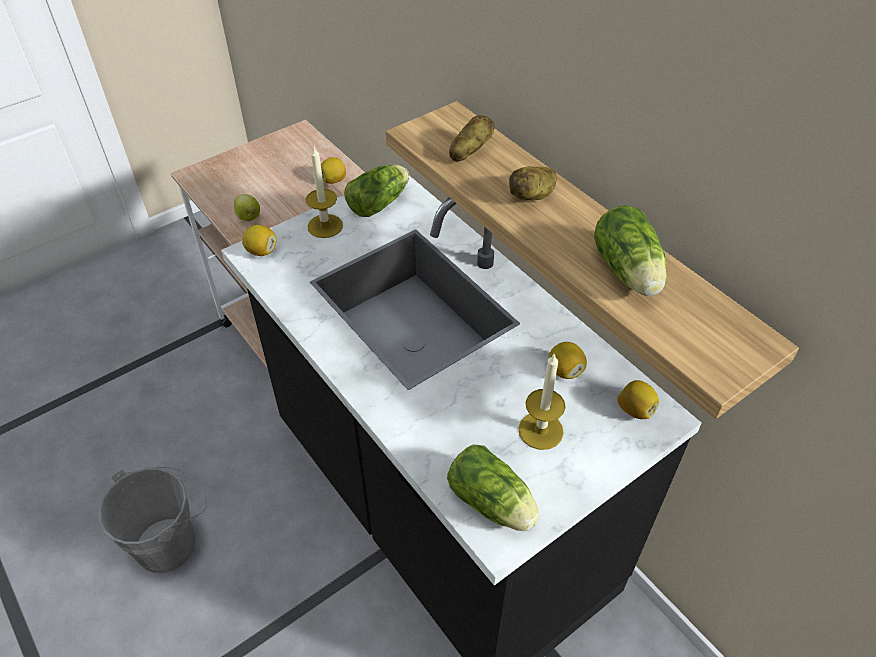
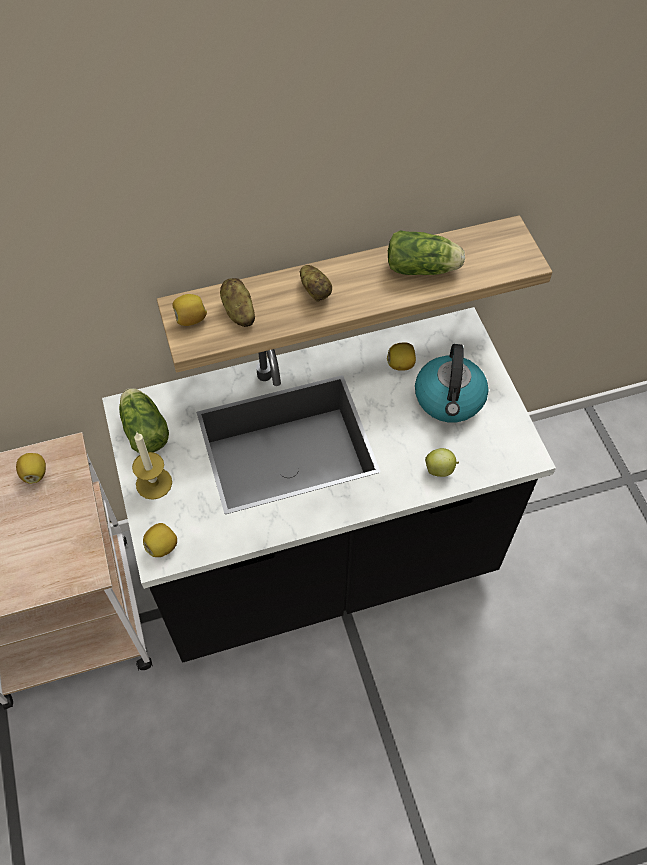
camera: 70 degrees left, 10 degrees up
grey bucket [98,467,207,573] -> none
apple [234,194,260,221] -> apple moved to [425,448,459,477]
lettuce [447,445,539,531] -> none
candle [519,353,566,450] -> kettle [415,344,489,422]
lemon [617,380,659,419] -> lemon moved to [172,294,207,326]

